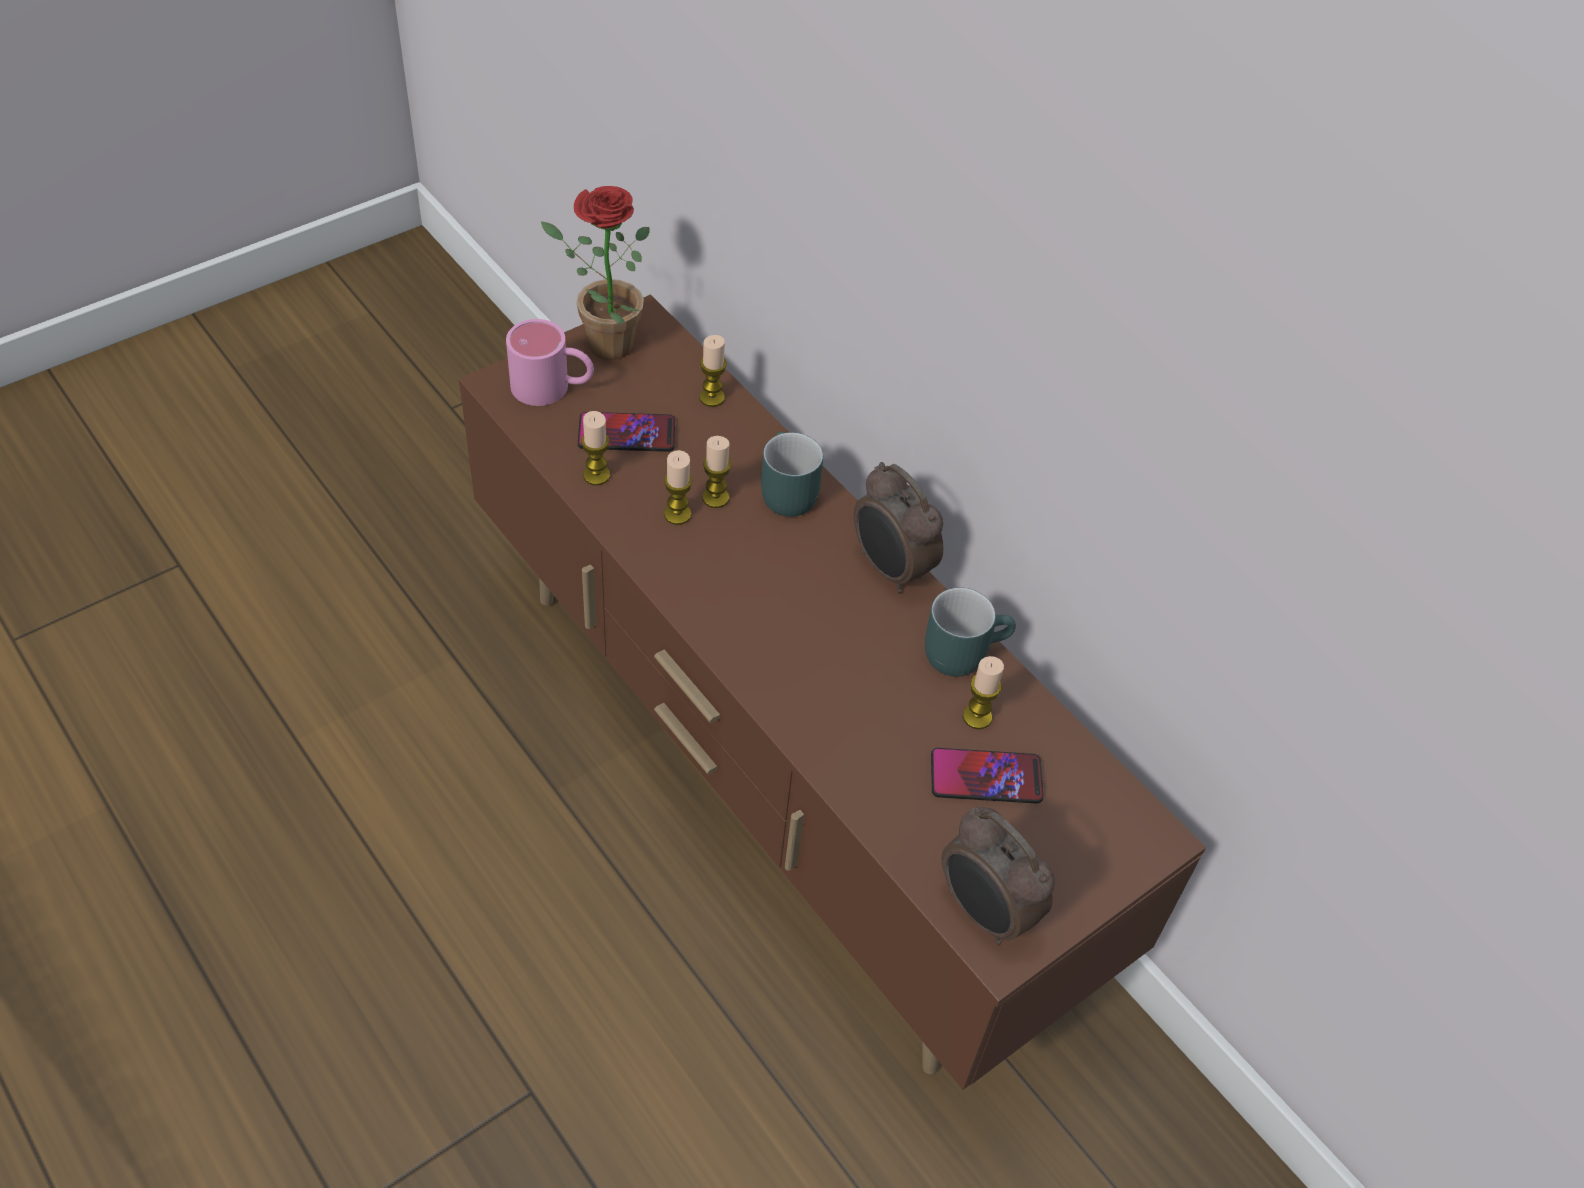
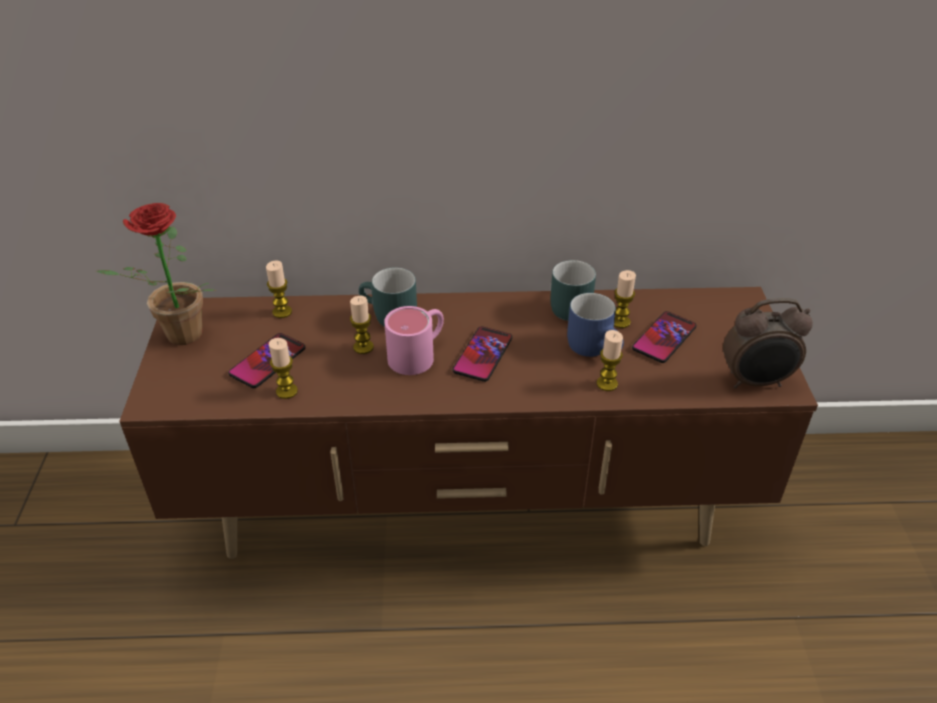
camera: 50 degrees left, 10 degrees down
pink mug [506,319,594,406] -> pink mug moved to [384,306,444,375]
candle [664,450,693,525] -> candle moved to [597,330,623,391]
alarm clock [854,462,943,593] -> none
none -> phone [453,326,512,382]
none -> blue mug [567,293,624,357]

